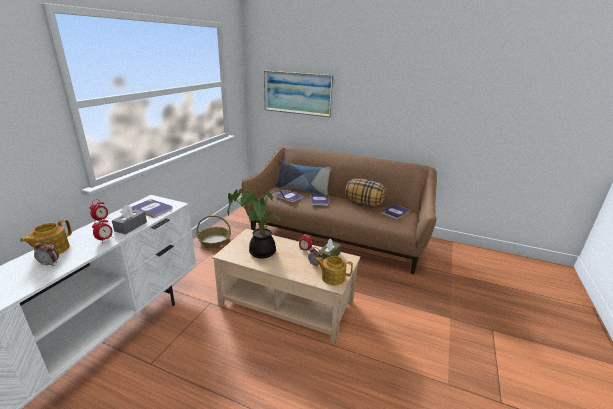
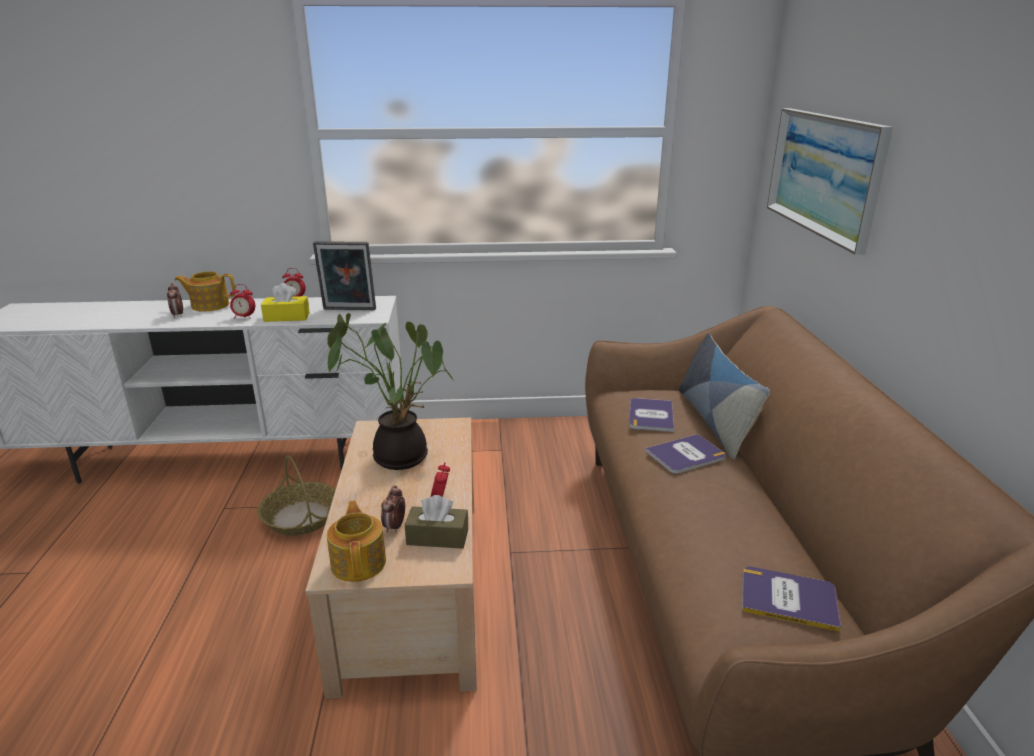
camera: 65 degrees right, 0 degrees up
grey tissue box [112,205,147,234] -> yellow tissue box [261,283,310,322]
book [132,199,173,218] -> picture frame [313,241,376,310]
basket [197,215,231,247] -> basket moved to [257,455,336,536]
pillow [345,178,386,206] -> none

